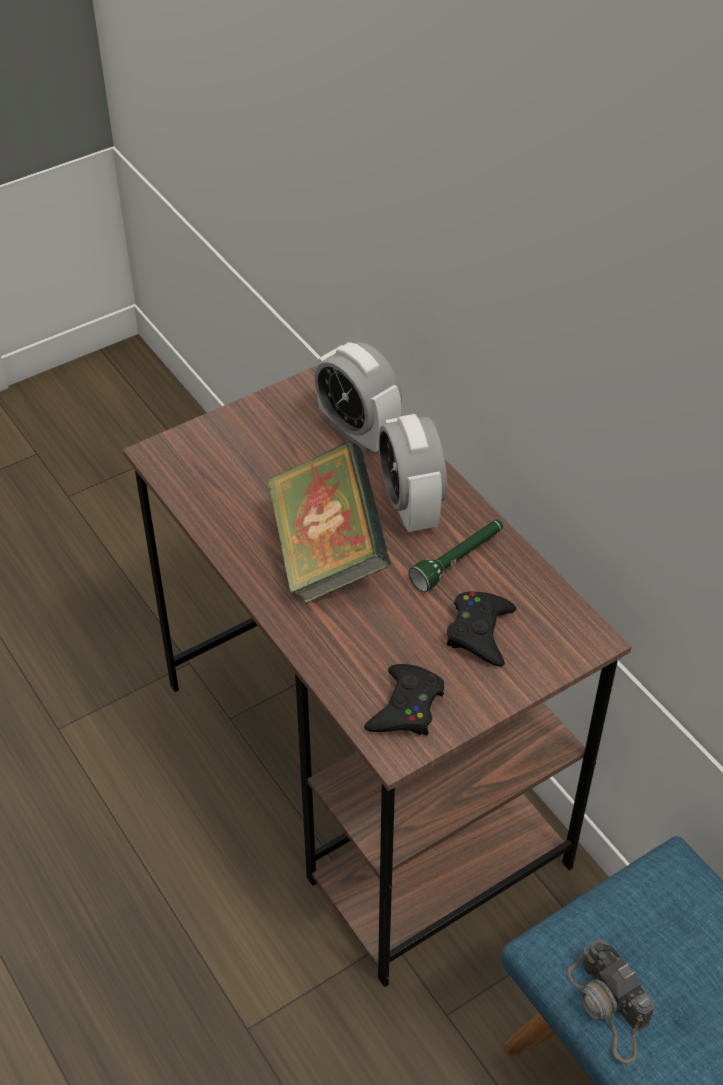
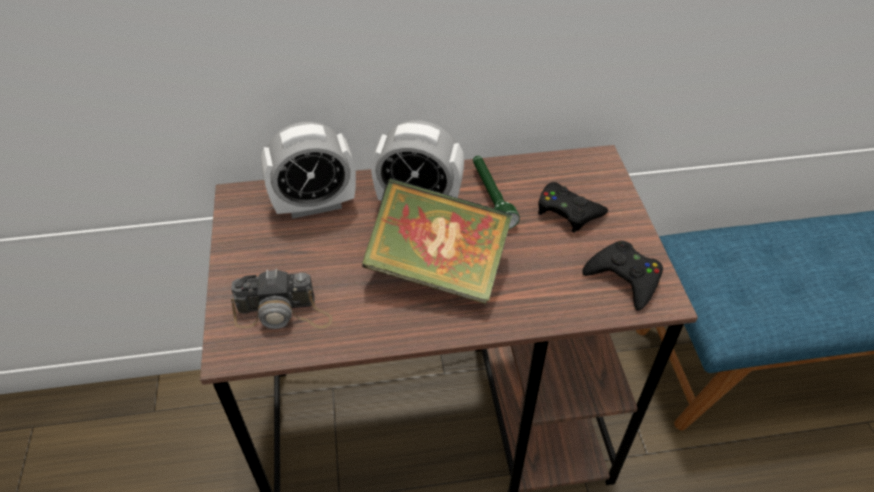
camera: 65 degrees left, 0 degrees up
camera [567,939,654,1063] -> camera moved to [231,269,333,329]

